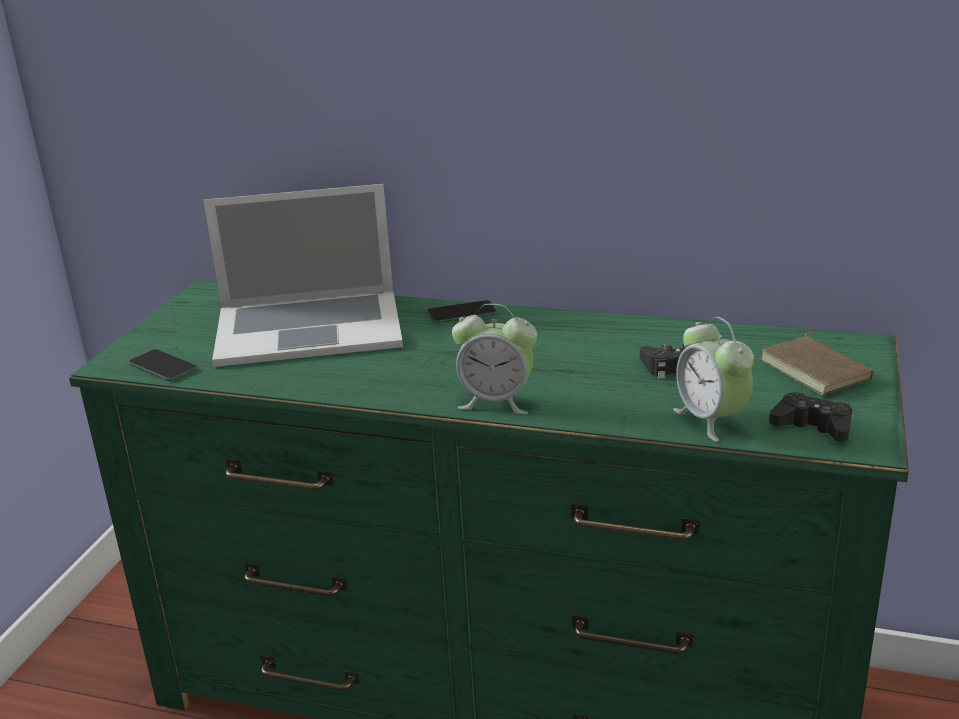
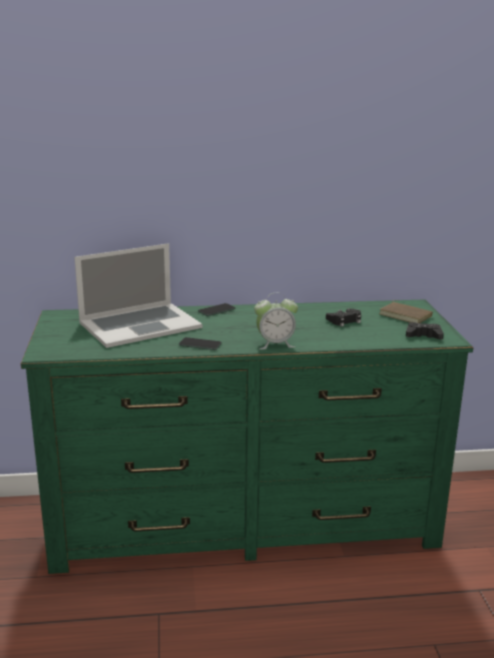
camera: 25 degrees left, 5 degrees down
phone [129,349,197,381] -> phone moved to [179,337,222,350]
alarm clock [673,317,754,442] -> none

